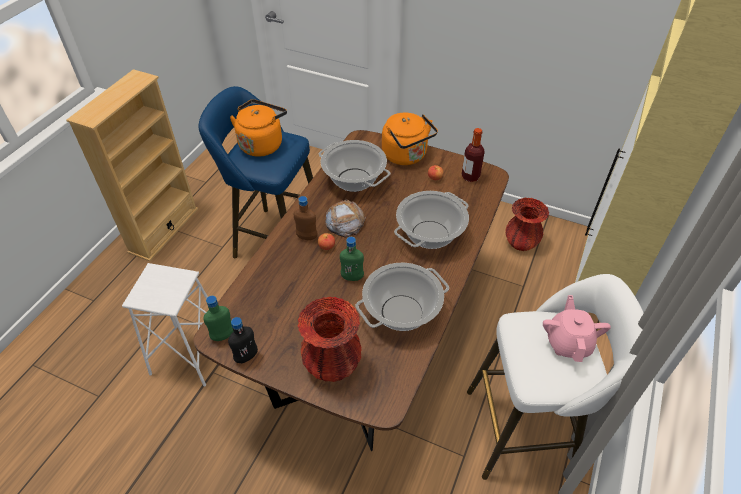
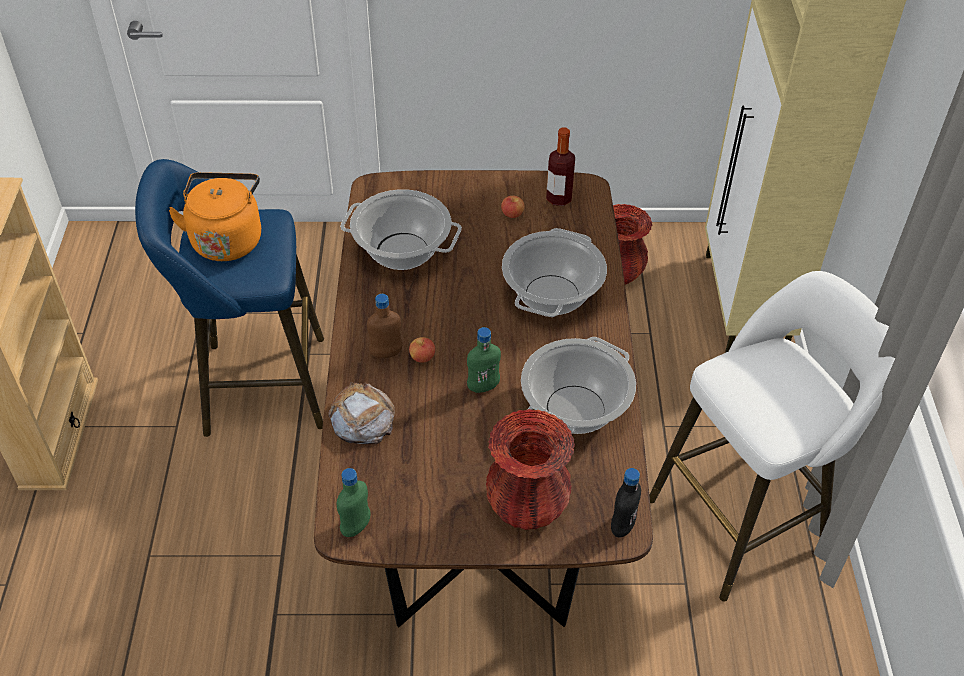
camera: 25 degrees left, 0 degrees up
white stool [122,263,208,386] -> none
black bottle [228,317,258,363] -> black bottle moved to [611,468,641,538]
bread [326,199,366,238] -> bread moved to [328,382,395,444]
orange kettle [382,113,438,165] -> none
pink teapot [543,295,611,362] -> none

